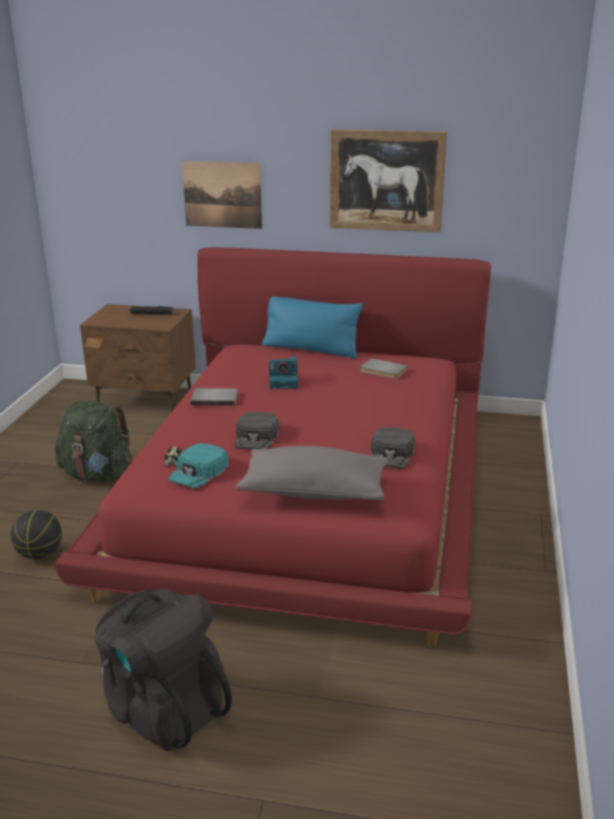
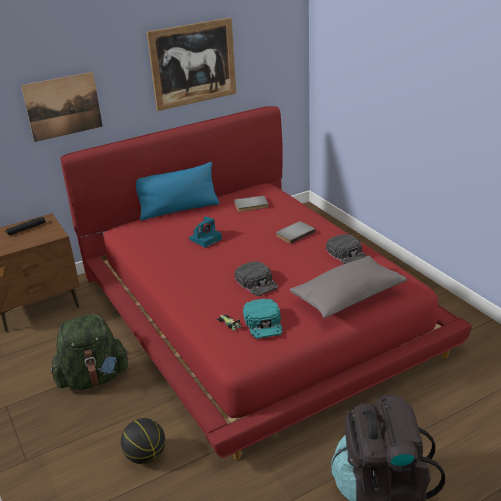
camera: 40 degrees left, 5 degrees up
grey book [190,388,238,406] -> grey book moved to [276,221,316,244]

